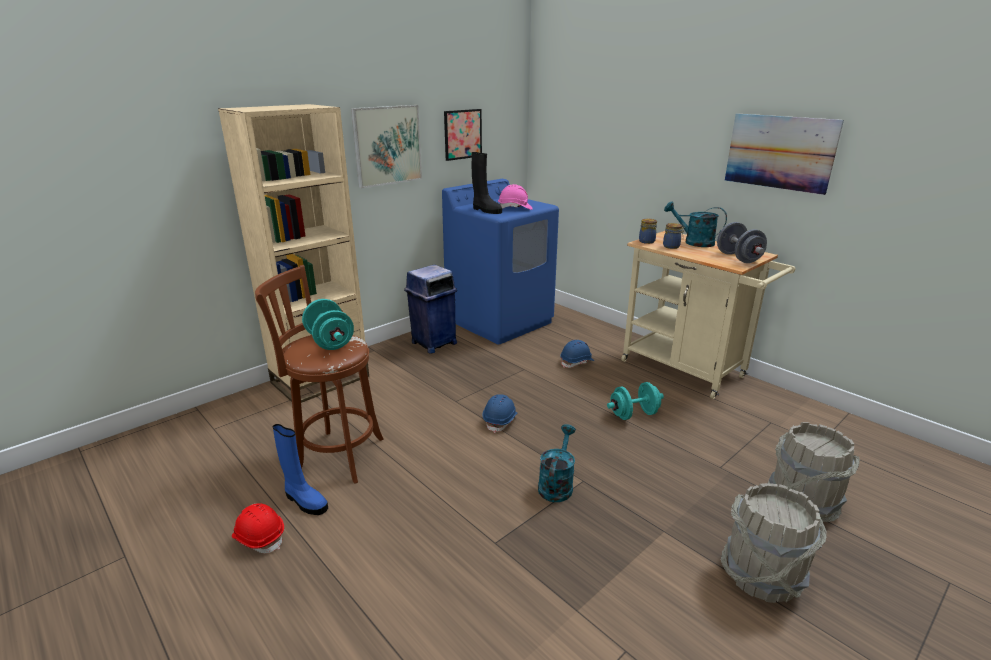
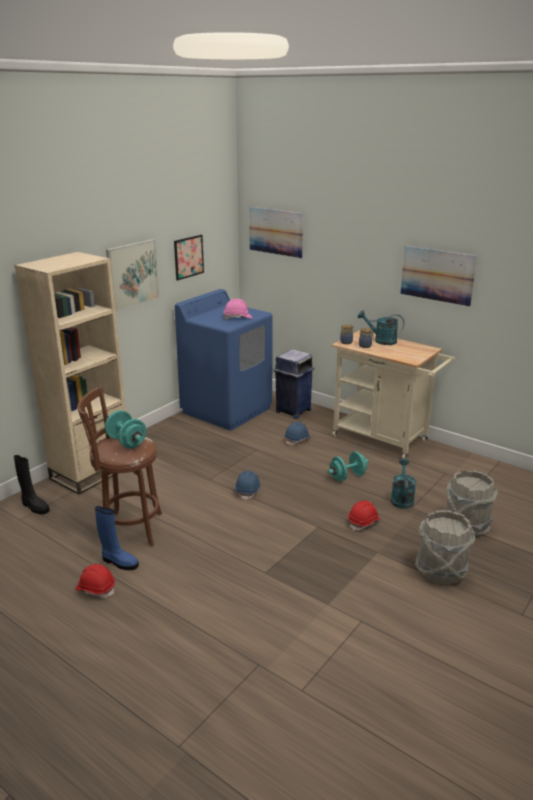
camera: 10 degrees left, 0 degrees up
blue trash can [404,264,457,354] -> blue trash can moved to [273,349,314,419]
black boot [472,152,502,214] -> black boot moved to [14,455,50,514]
turquoise watering can [538,424,576,502] -> turquoise watering can moved to [391,459,416,509]
grey dumbbell [717,222,767,263] -> none
none -> picture [249,207,303,258]
none -> red hard hat [348,500,380,531]

